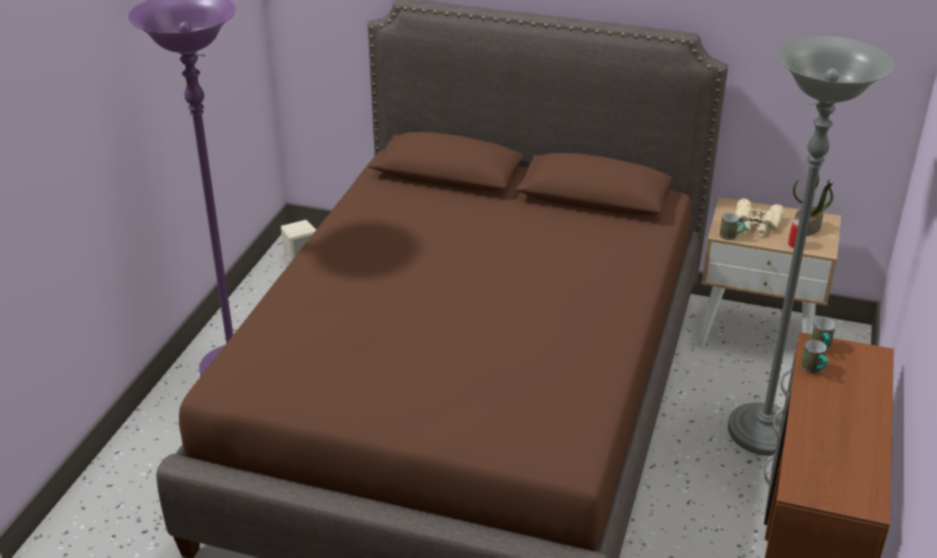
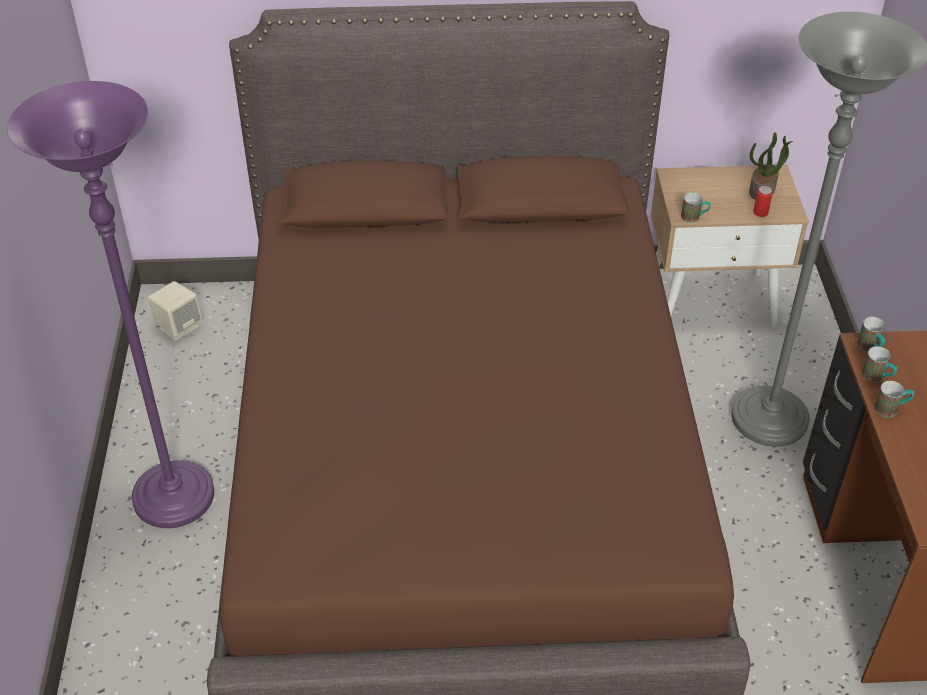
camera: 20 degrees left, 10 degrees up
beige binoculars [735,199,785,236] -> none
none -> mug [874,381,914,418]

